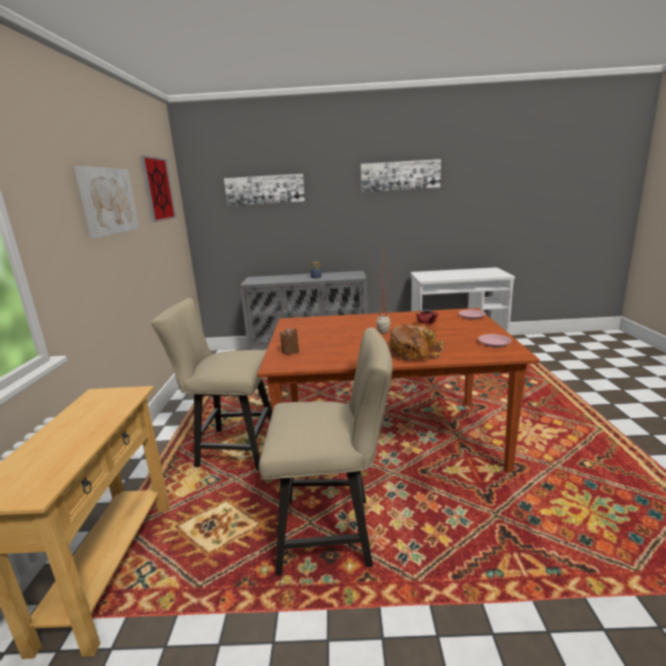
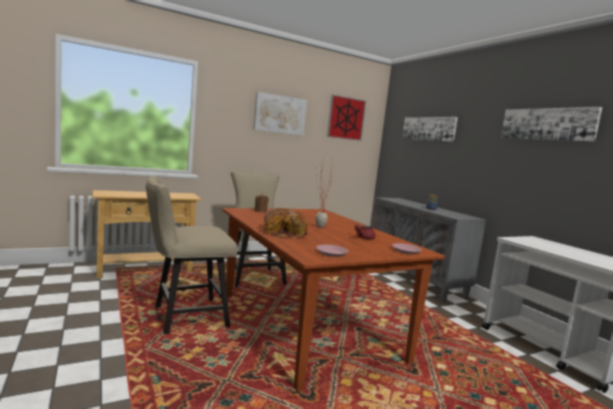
camera: 60 degrees right, 10 degrees down
beige chair [259,327,393,576] -> beige chair turned 90 degrees clockwise [146,176,238,334]

